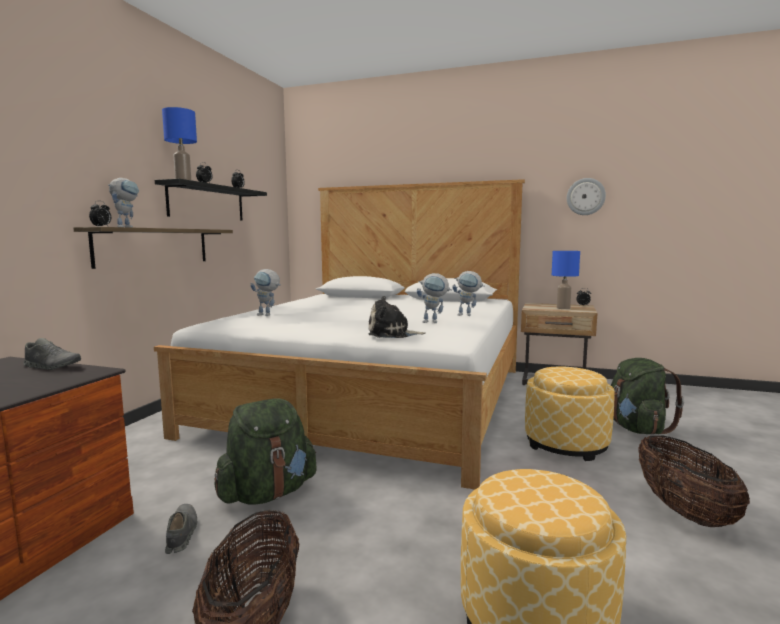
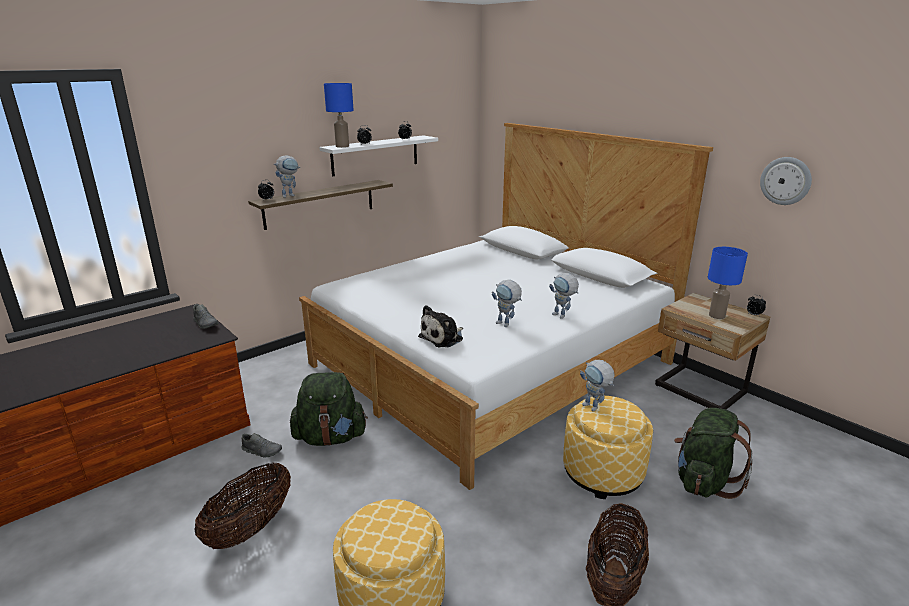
camera: 30 degrees right, 15 degrees up
black shelf [155,179,267,221] -> white shelf [319,135,438,176]
grey shoe [165,504,197,554] -> grey shoe turned 90 degrees clockwise [241,433,282,458]
toy robot [250,269,280,316] -> toy robot moved to [580,360,615,411]
plush toy [368,296,426,338] -> plush toy turned 75 degrees counterclockwise [418,305,463,347]

